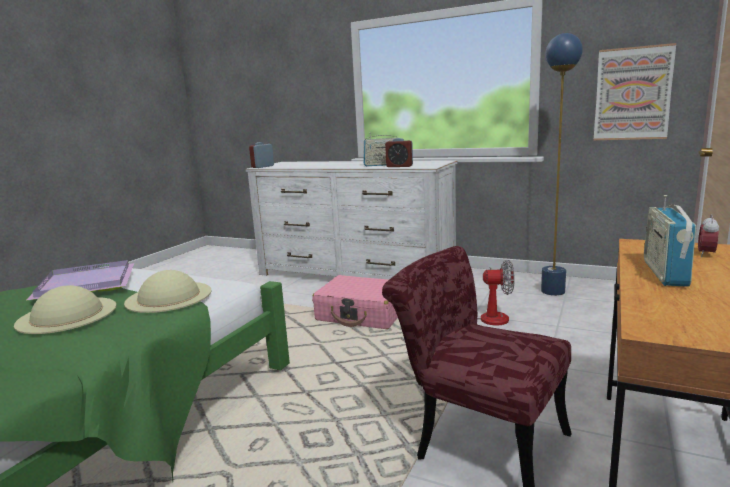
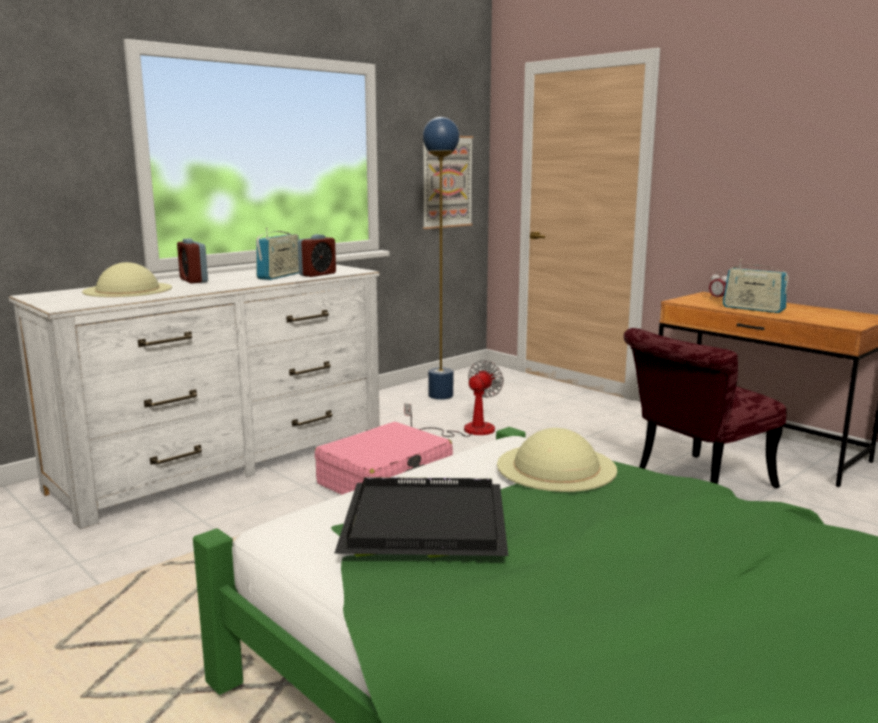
camera: 70 degrees left, 0 degrees up
beige hat [14,285,117,334] -> beige hat moved to [82,262,172,297]
purple tray [26,260,134,301] -> black tray [334,477,508,558]
alarm clock [249,142,274,168] -> alarm clock moved to [177,238,208,284]

